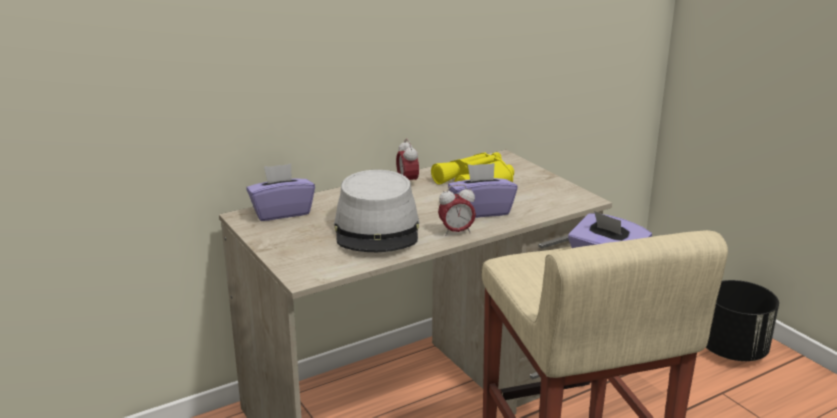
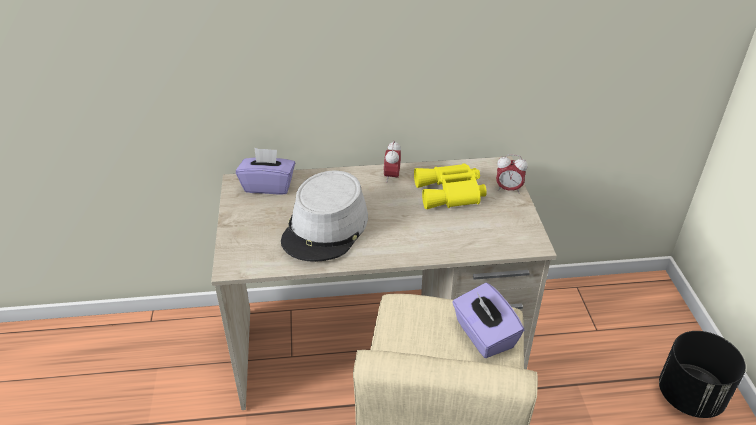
camera: 25 degrees right, 15 degrees up
alarm clock [438,184,476,236] -> alarm clock moved to [496,154,528,193]
purple tissue box [448,163,518,218] -> none

